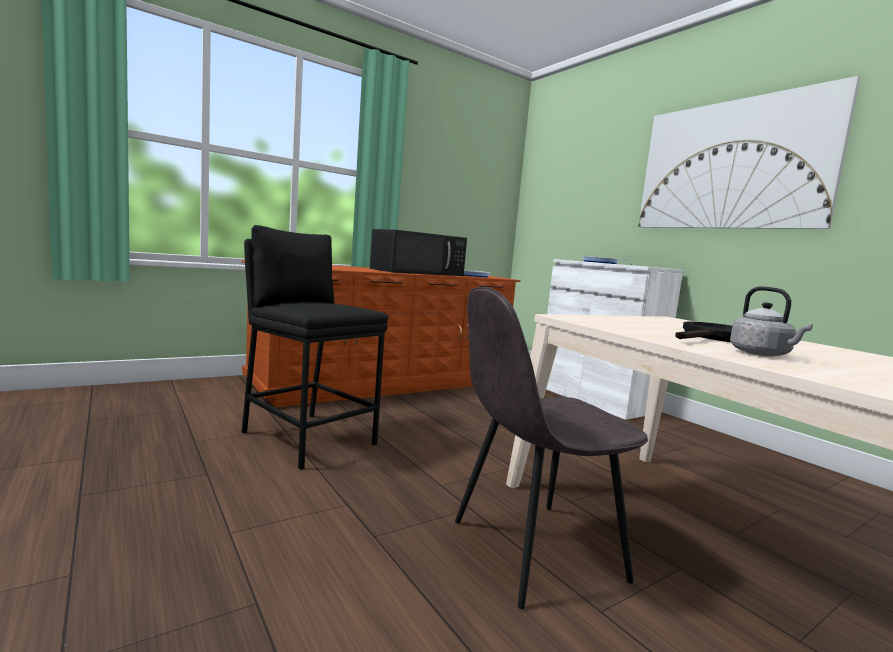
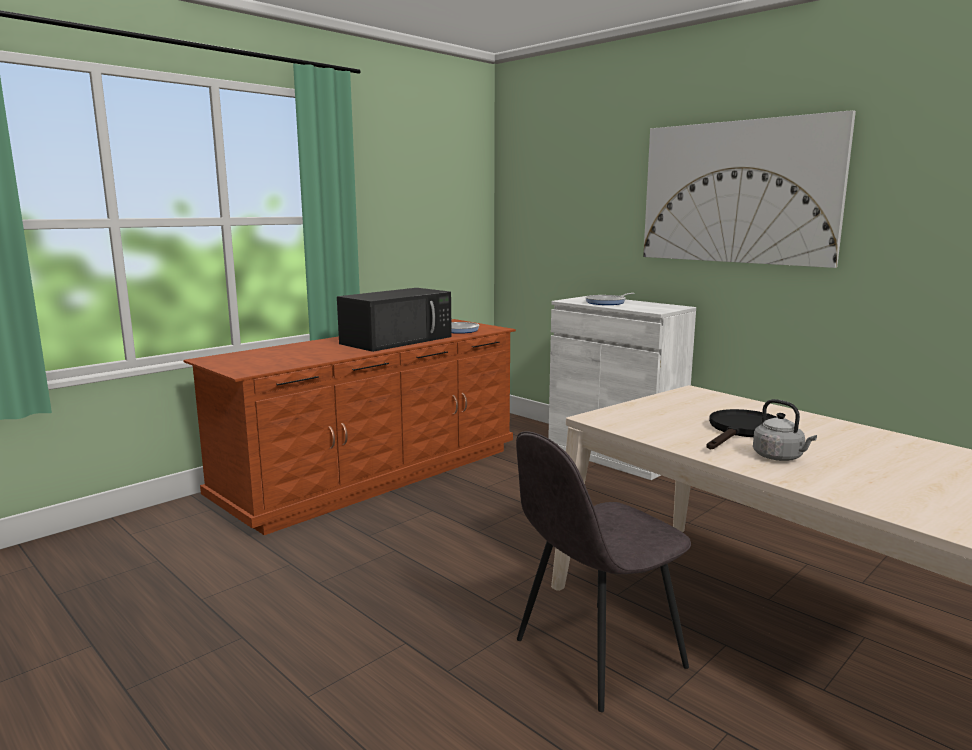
camera: 10 degrees left, 5 degrees up
black stool [241,225,388,470] -> none

